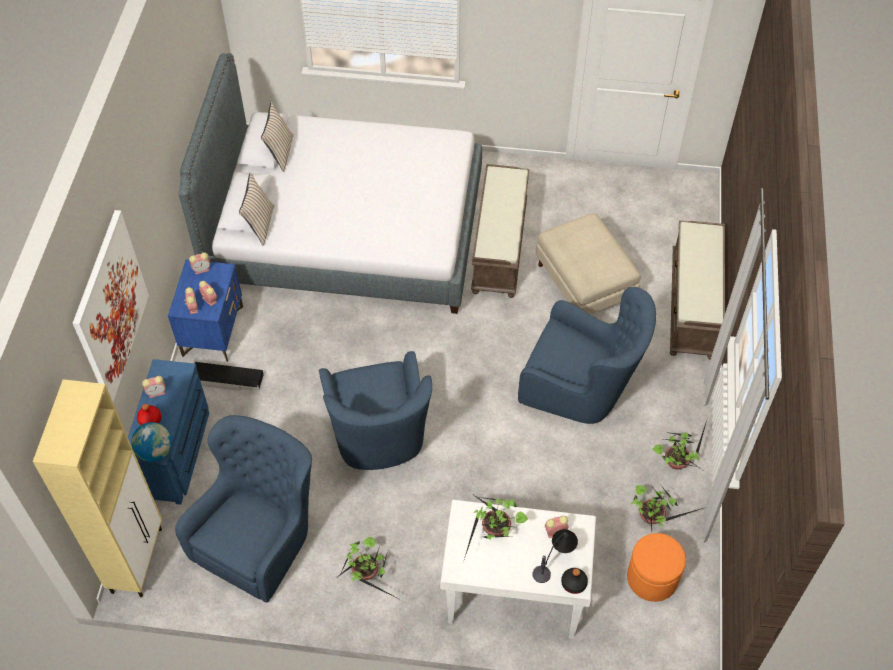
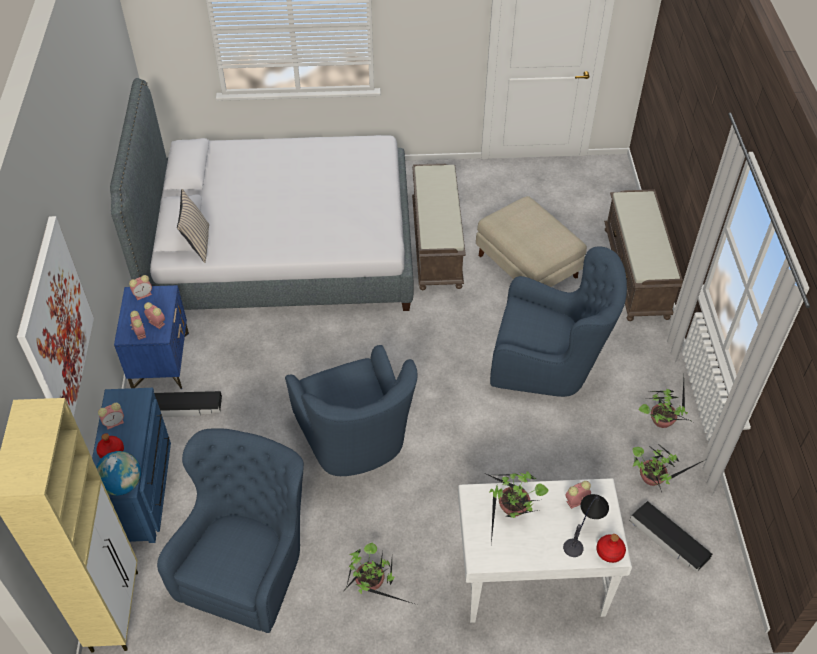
camera: 10 degrees left, 5 degrees down
beige pillow [261,102,294,172] -> none
black bottle [561,568,588,594] -> red bottle [596,534,626,563]
orange ottoman [627,533,686,602] -> black storage box [630,501,712,572]

